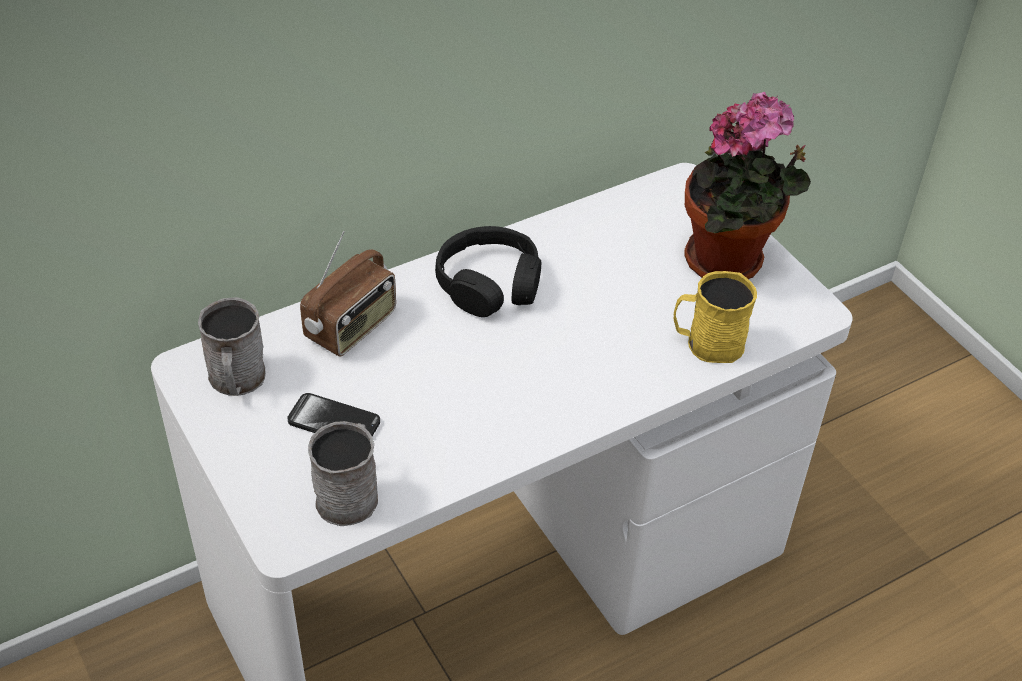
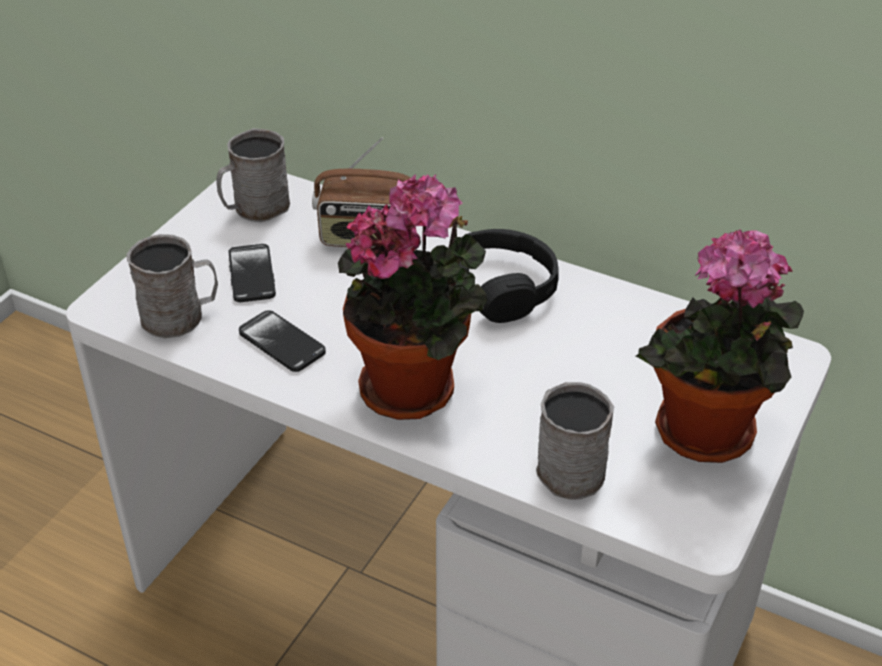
camera: 60 degrees right, 5 degrees down
yellow mug [673,271,757,363] -> grey mug [536,382,614,500]
none -> phone [239,310,326,372]
none -> potted plant [338,174,487,420]

